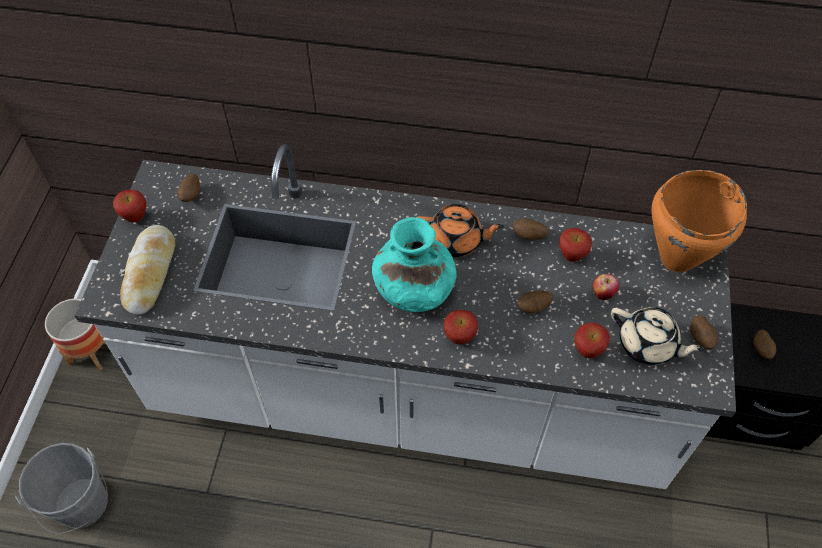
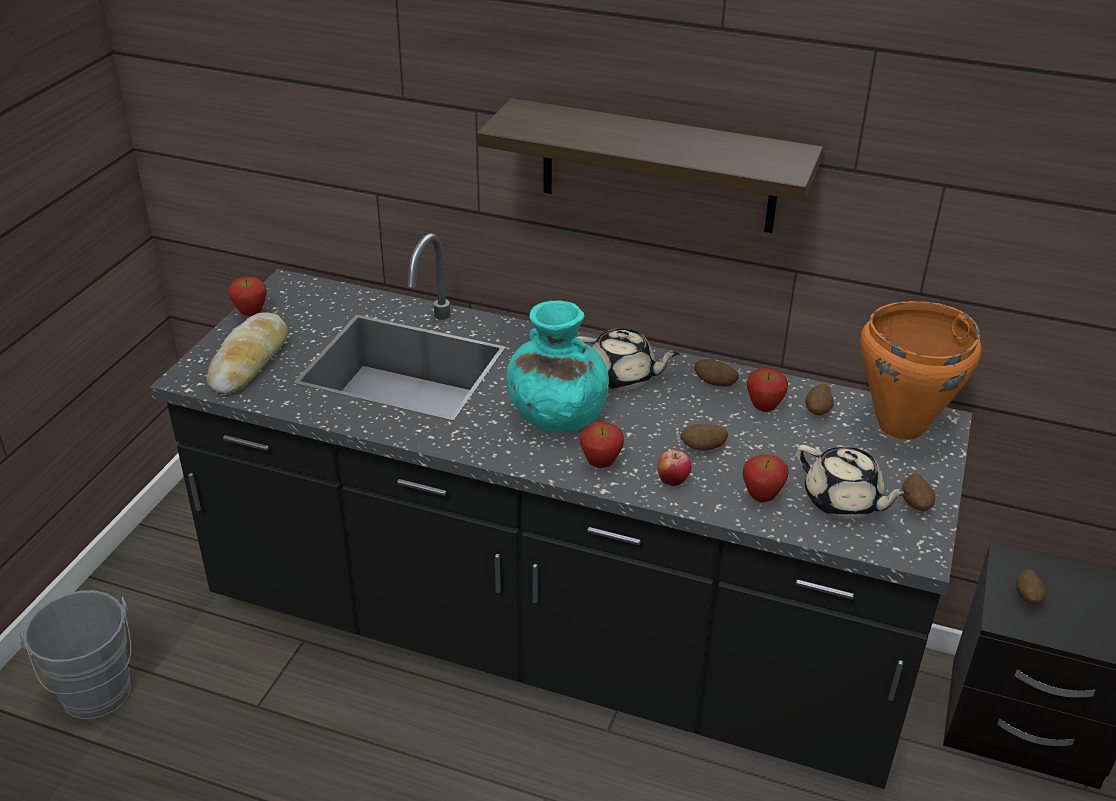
camera: 10 degrees right, 20 degrees down
planter [45,299,105,371] -> none
white counter [74,144,736,489] -> black counter [150,233,972,789]
potato [177,174,200,202] -> potato moved to [805,384,834,416]
orange teapot [416,204,504,257] -> beige teapot [577,328,680,390]
apple [593,274,619,300] -> apple moved to [657,450,691,486]
none -> shelf [477,98,823,233]

